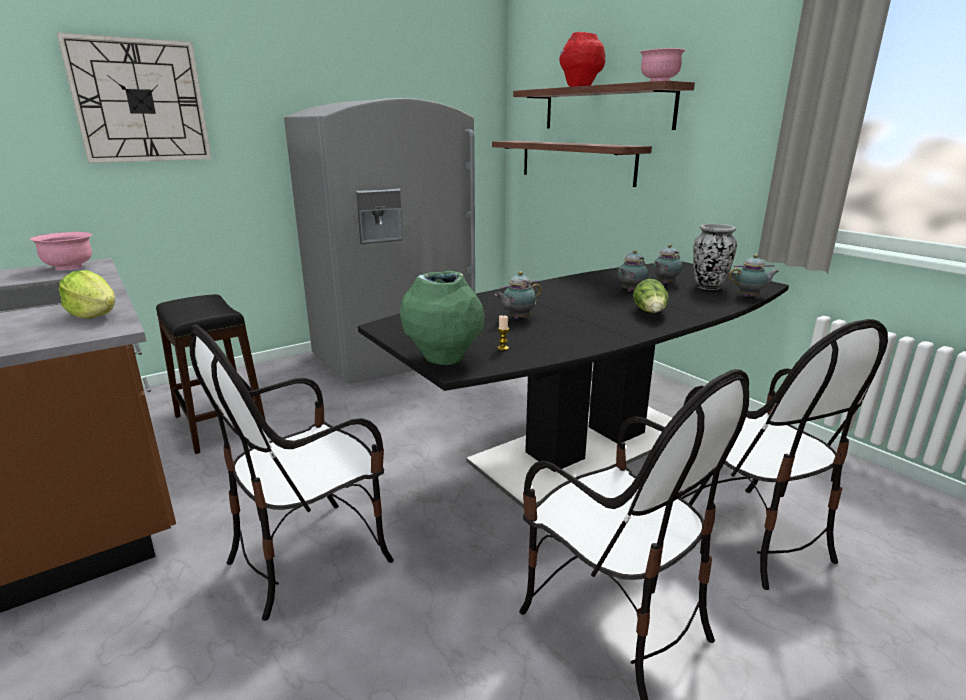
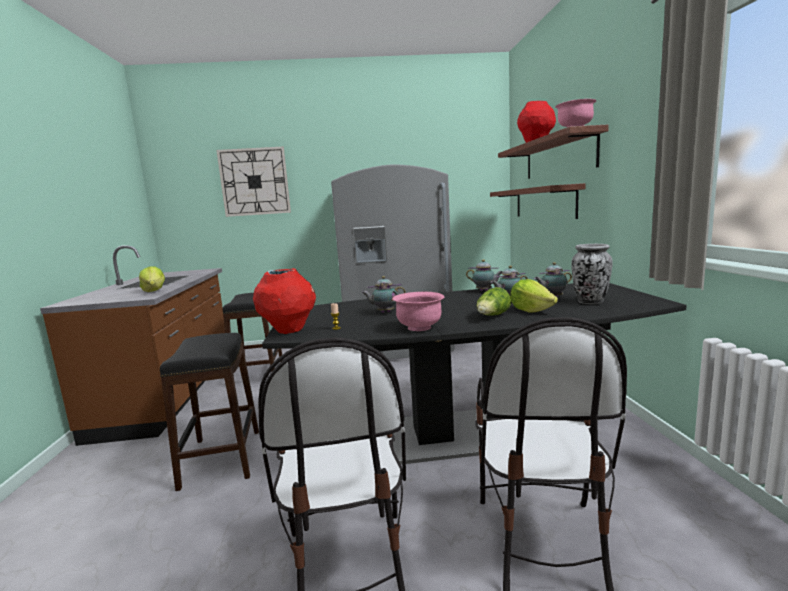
camera: 30 degrees right, 10 degrees down
pink bowl [30,232,92,270] -> pink bowl moved to [392,292,445,331]
chair [189,324,394,621] -> black stool [160,333,259,491]
green vase [400,271,485,365] -> red vase [253,268,316,334]
teapot [728,254,779,297] -> teapot moved to [466,259,503,291]
none -> lettuce [510,279,558,313]

